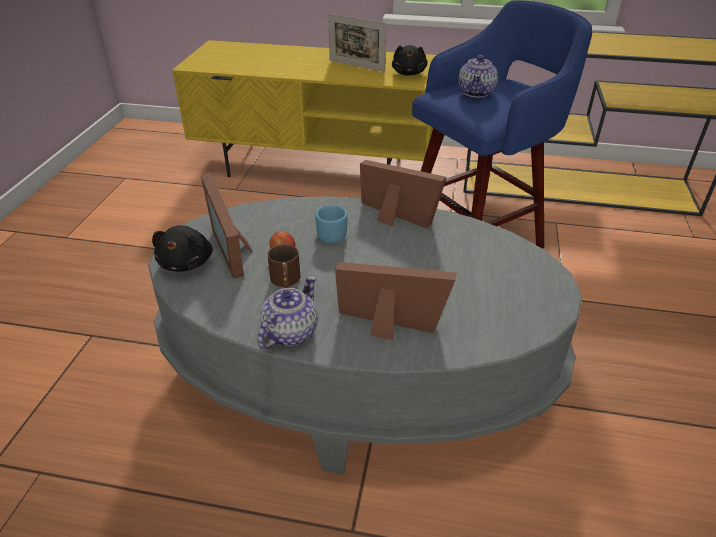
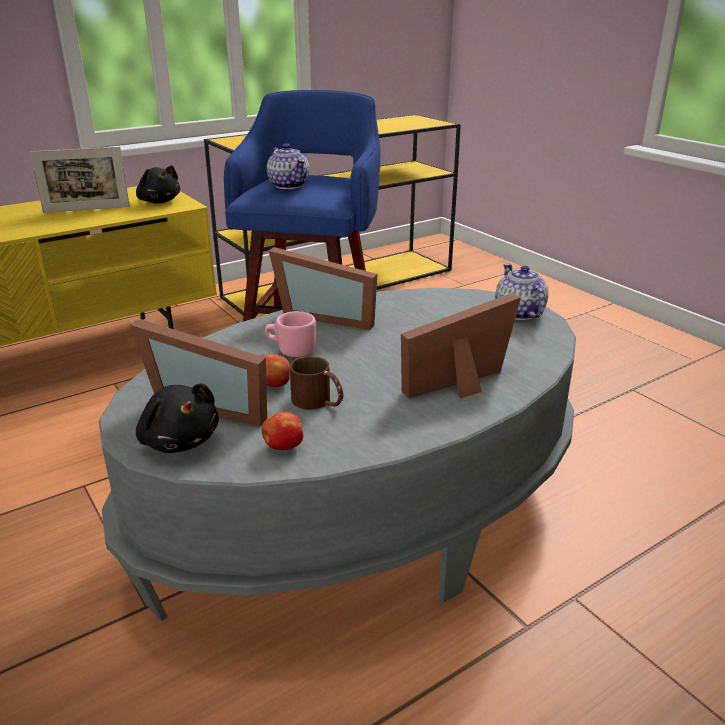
camera: 45 degrees left, 10 degrees down
teapot [258,276,318,349] -> teapot moved to [495,263,549,320]
blue mug [315,205,347,243] -> pink mug [265,311,316,357]
picture frame [360,160,447,228] -> picture frame turned 150 degrees counterclockwise [269,247,377,330]
none -> apple [262,412,303,450]

